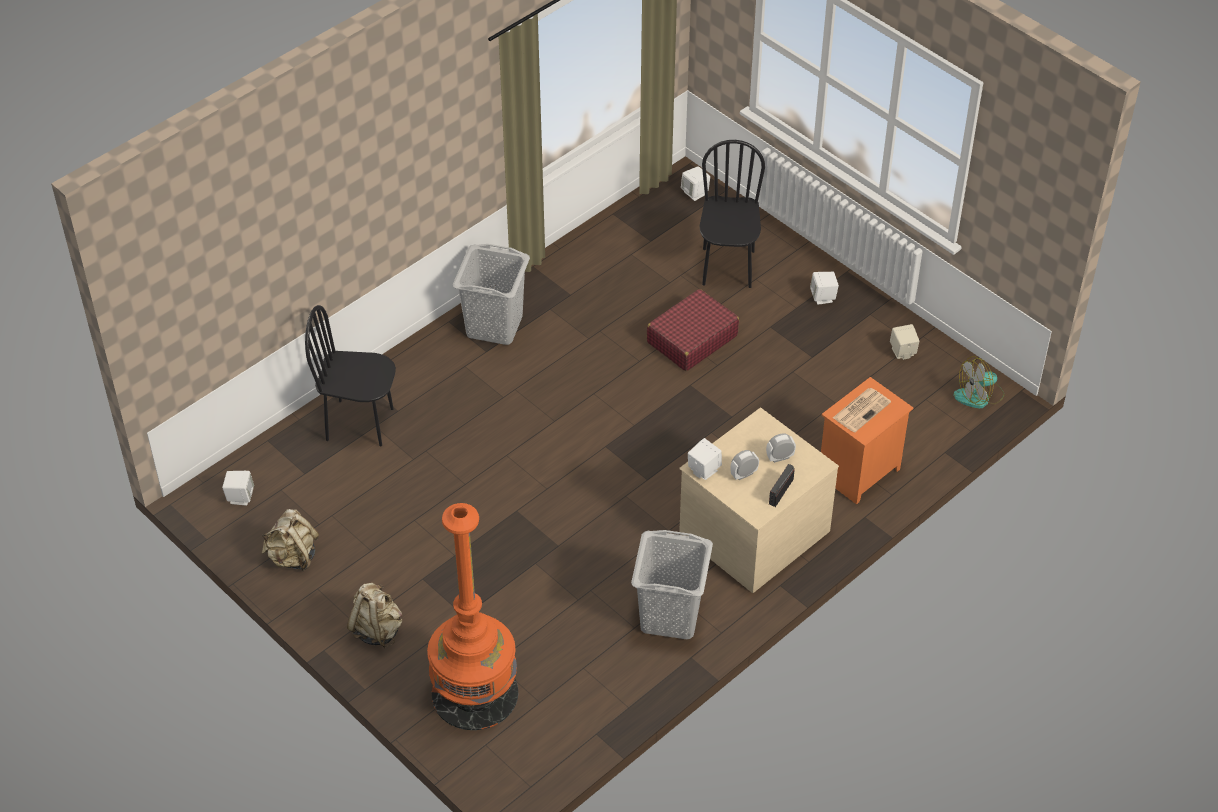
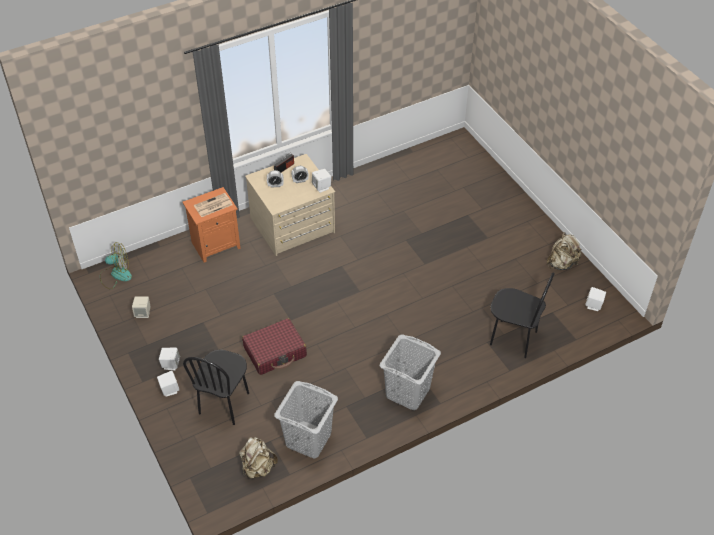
camera: 165 degrees left, 0 degrees up
beige backpack [347,583,402,648] -> beige backpack moved to [239,437,278,478]
orange floor lamp [427,503,518,730] -> none
grey laundry basket [631,530,713,639] -> grey laundry basket moved to [274,381,338,458]
white speaker [681,166,710,201] -> white speaker moved to [157,371,179,397]

